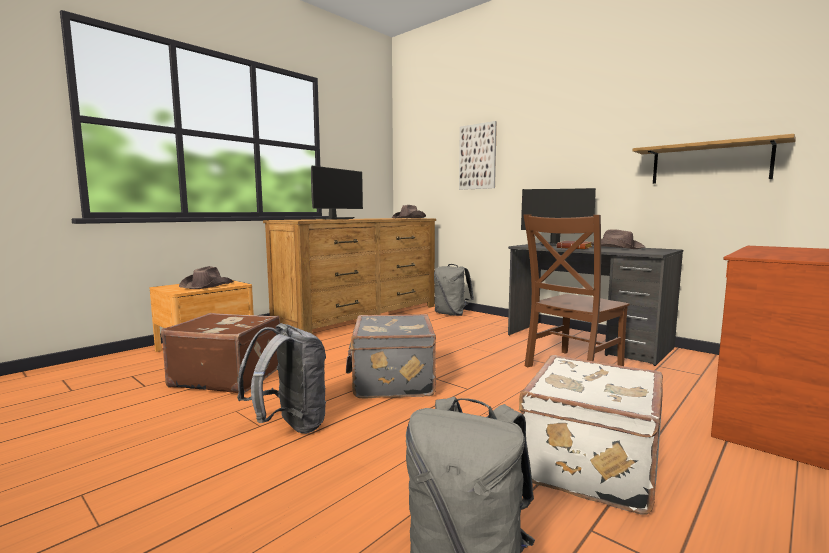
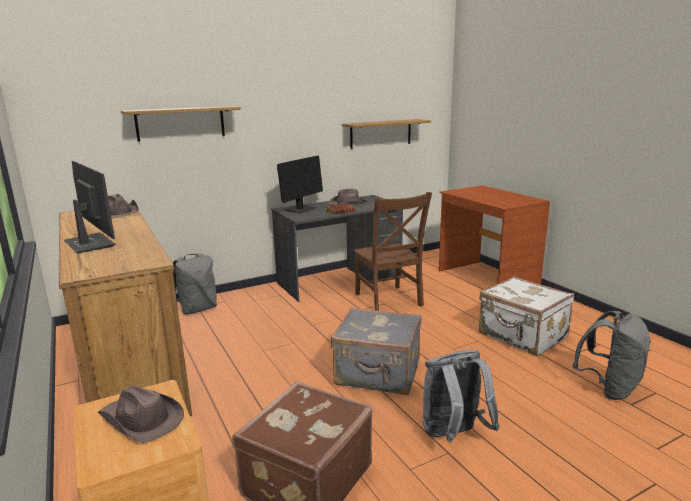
camera: 70 degrees left, 10 degrees up
picture [459,121,497,190] -> shelf [121,106,241,142]

